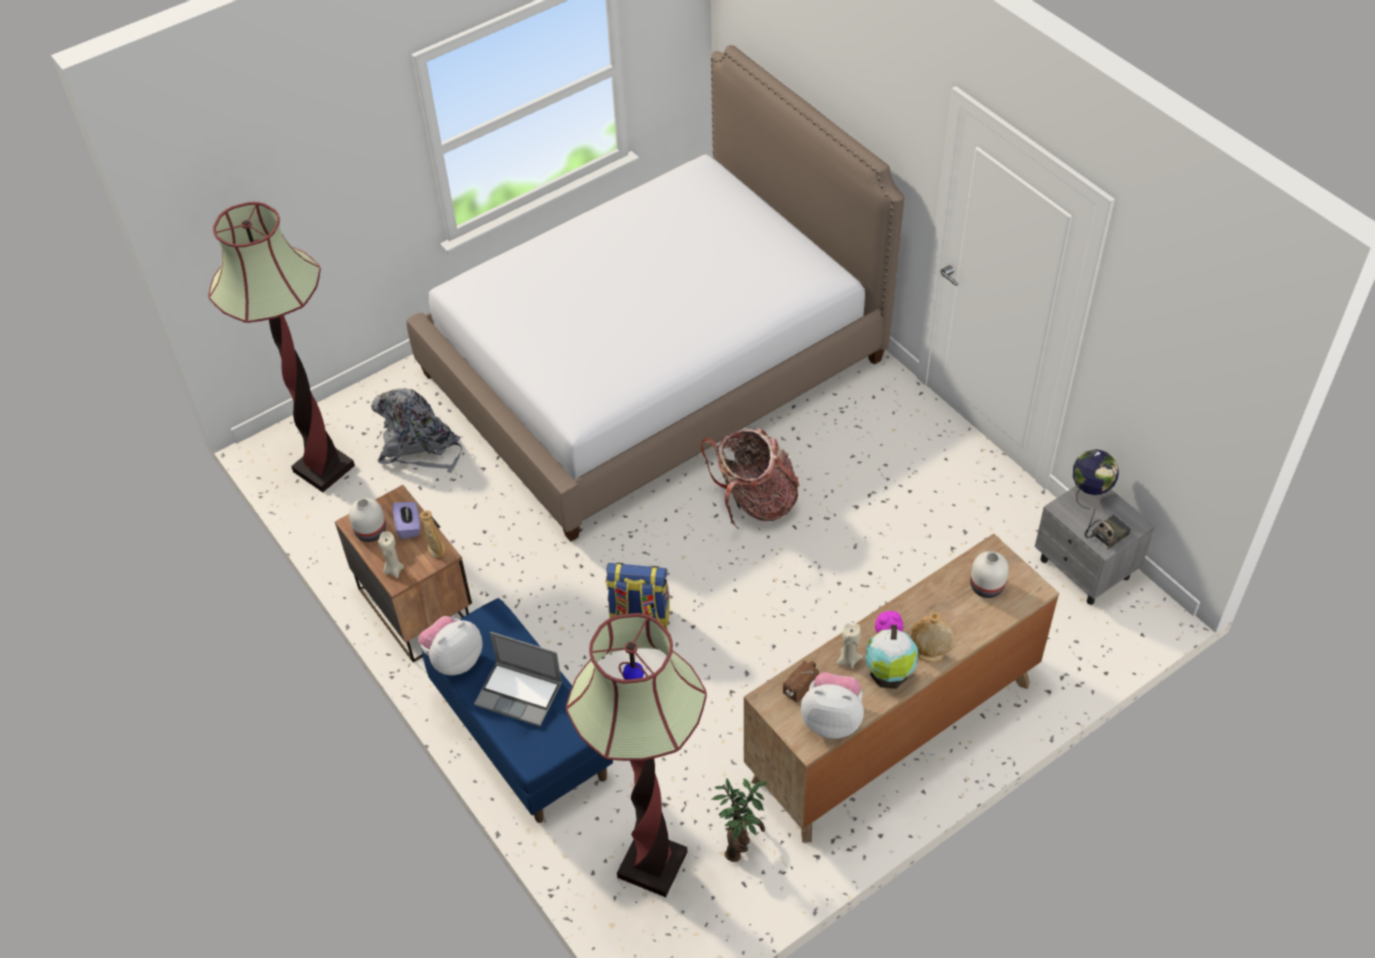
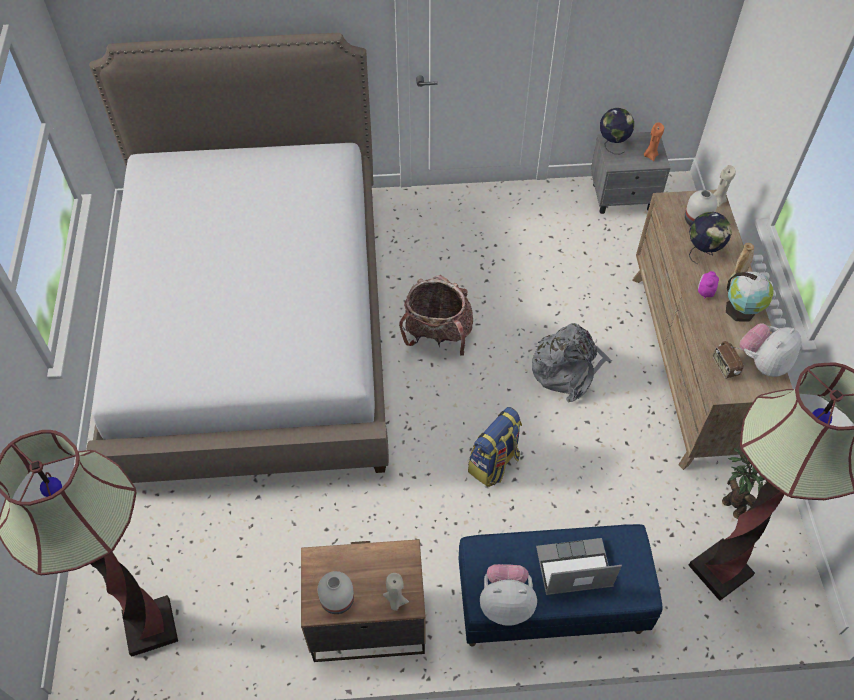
camera: 60 degrees left, 5 degrees up
grey backpack [371,389,462,473] -> grey backpack moved to [532,323,612,402]
purple tissue box [393,502,420,539] -> none
plush toy [418,616,482,675] -> plush toy turned 105 degrees clockwise [480,564,537,626]
beige vase [420,510,446,558] -> none
laptop [474,632,562,726] -> laptop turned 150 degrees counterclockwise [536,538,622,595]
beige candle [836,623,863,669] -> beige candle moved to [713,165,736,207]
radio [1085,508,1131,549] -> orange candle [644,122,664,161]
none -> globe [689,212,732,264]

